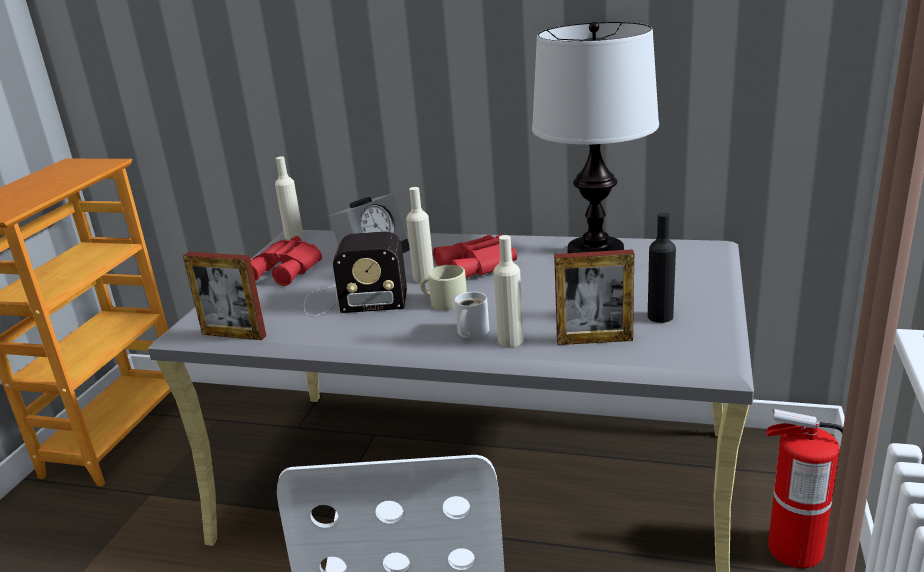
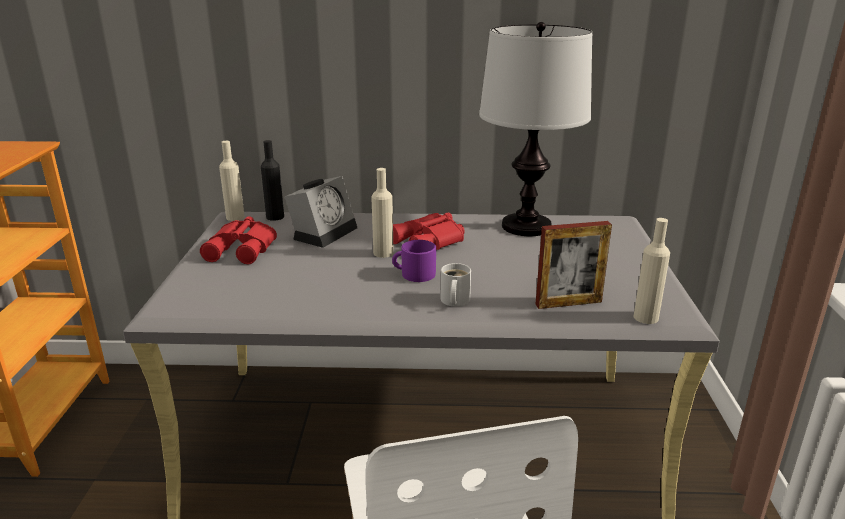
camera: 15 degrees left, 0 degrees up
picture frame [183,252,267,340] -> none
radio [304,231,407,316] -> none
beige mug [420,265,467,311] -> purple mug [392,240,436,282]
beige bottle [493,235,524,347] -> beige bottle moved to [633,218,670,324]
black bottle [648,213,676,323] -> black bottle moved to [261,140,284,221]
fire extinguisher [766,409,843,568] -> none

